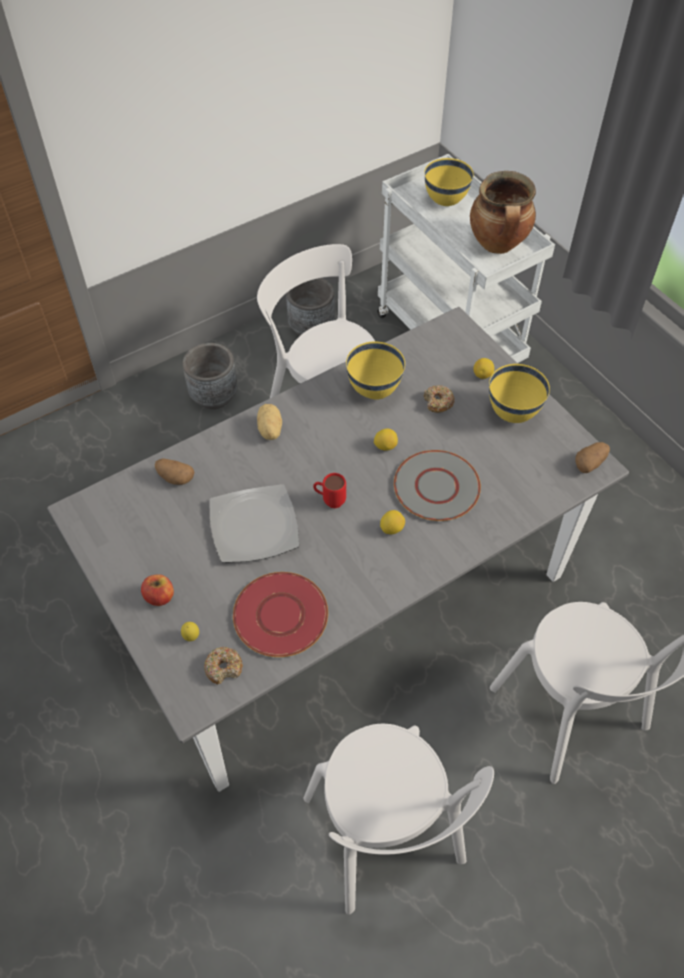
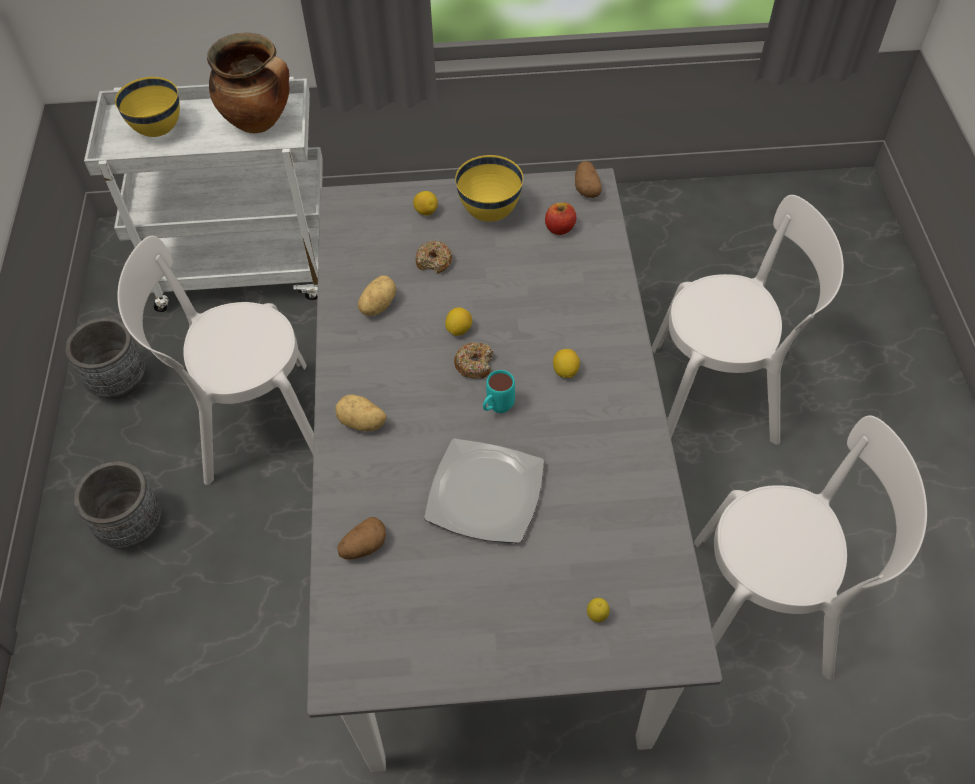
camera: 60 degrees left, 0 degrees up
apple [141,575,174,606] -> apple moved to [545,202,576,235]
donut [204,647,243,684] -> donut moved to [454,342,493,379]
red plate [233,572,328,657] -> none
red mug [313,473,346,508] -> turquoise mug [483,370,515,413]
yellow bowl [346,342,405,400] -> potato [358,275,396,316]
grey plate [394,450,481,521] -> none

